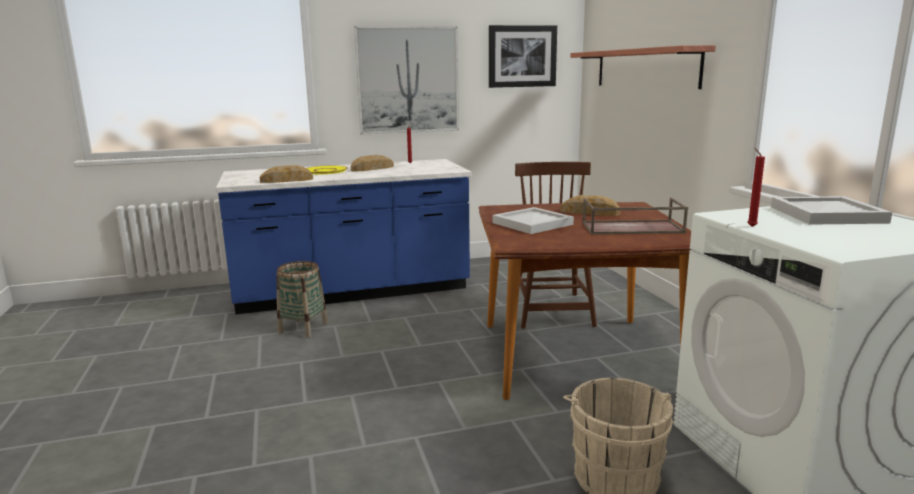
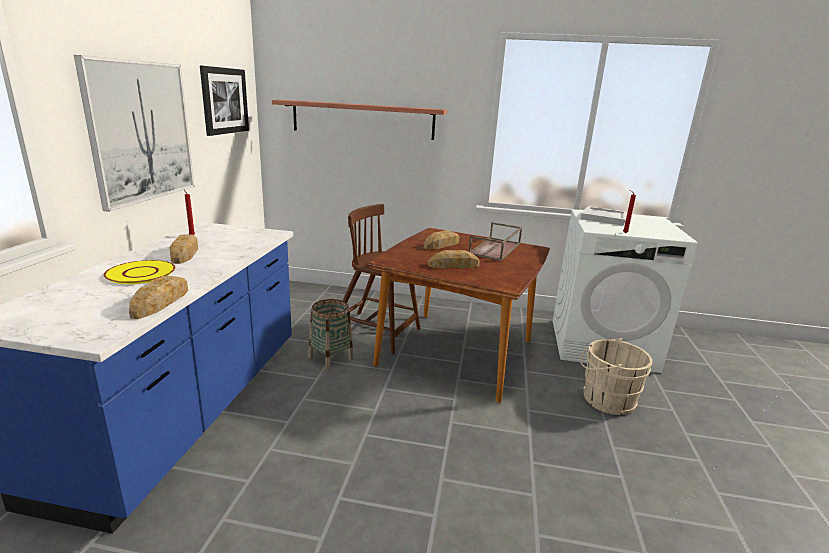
camera: 65 degrees left, 5 degrees up
basket [277,261,328,337] -> basket moved to [308,299,353,371]
white tray [492,207,574,234] -> bread [428,250,480,268]

